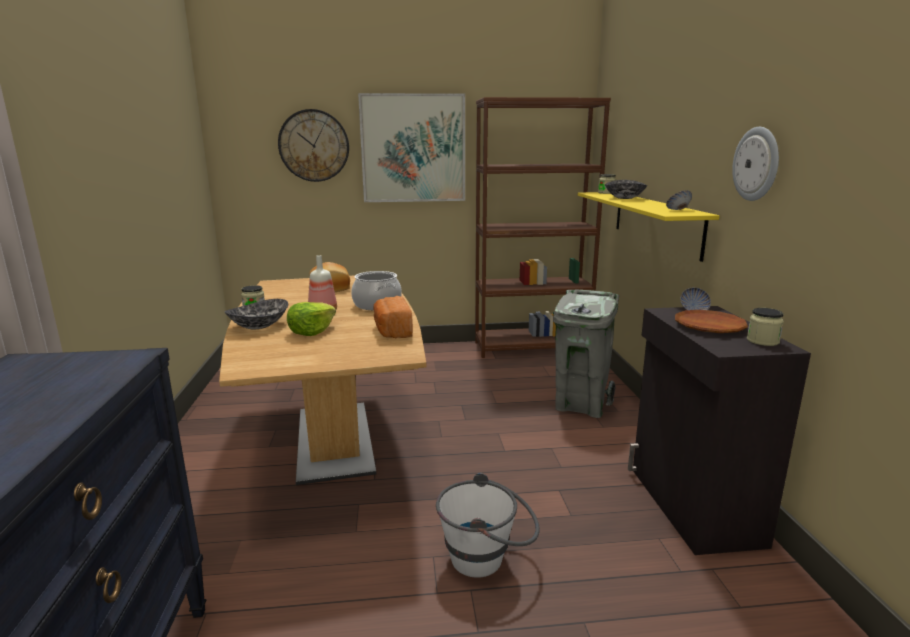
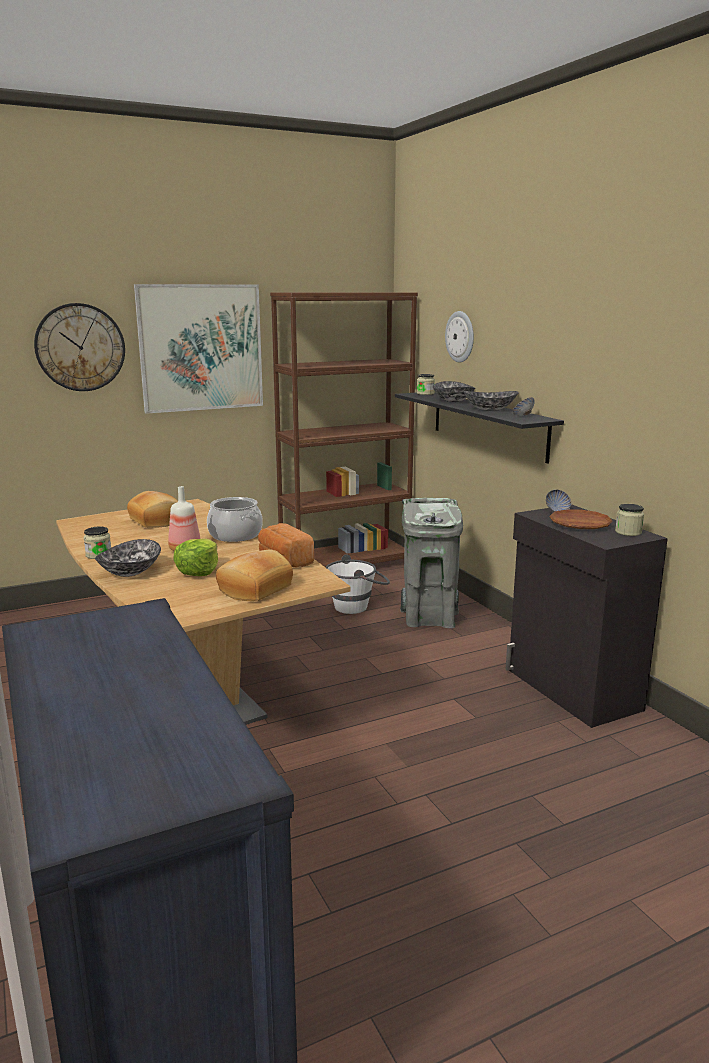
camera: 20 degrees left, 0 degrees up
white bucket [436,473,540,578] -> white bucket moved to [326,554,390,614]
yellow shelf [578,192,720,262] -> black shelf [395,392,564,464]
wall clock [732,127,779,201] -> wall clock moved to [445,311,474,363]
none -> bread [216,550,293,601]
none -> bowl [463,391,519,411]

